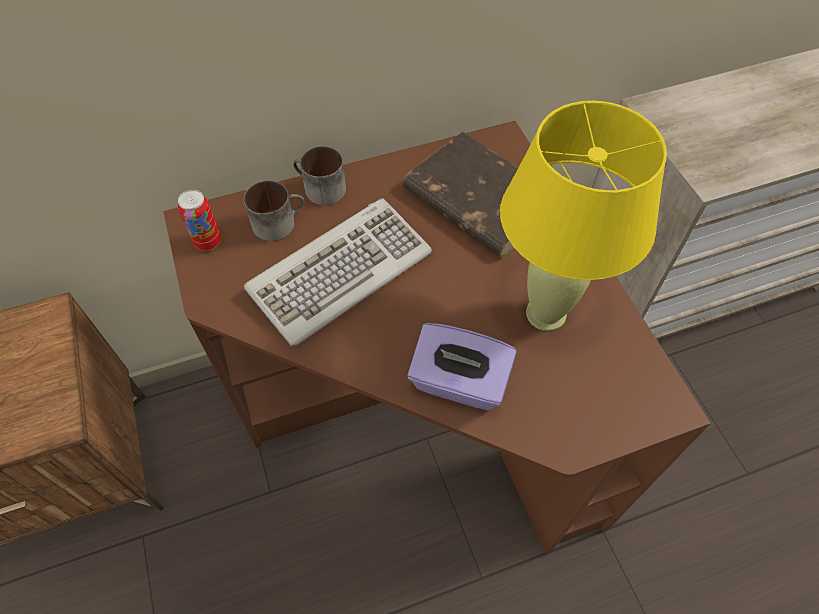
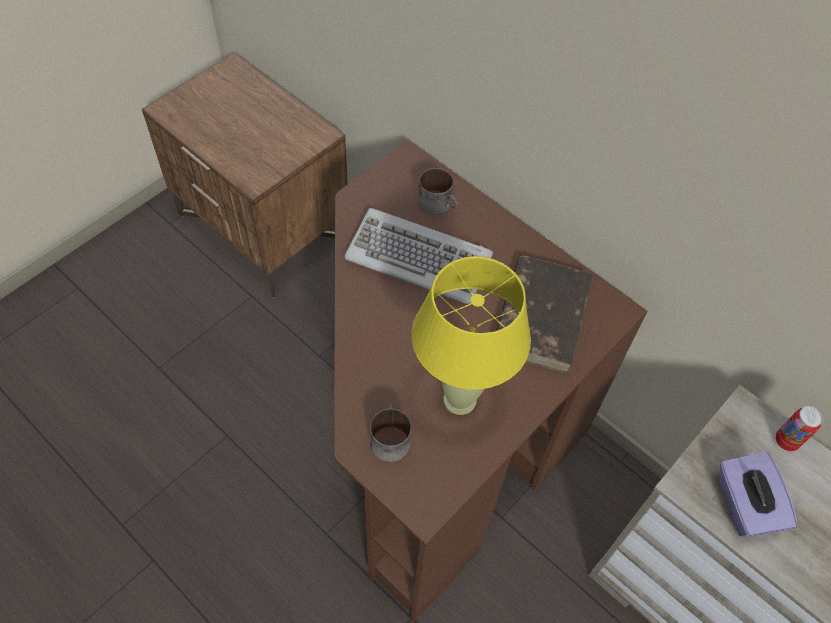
camera: 60 degrees right, 0 degrees up
can [178,190,221,251] -> can moved to [775,406,823,451]
mug [293,146,346,205] -> mug moved to [370,403,411,462]
purple tissue box [407,323,516,411] -> purple tissue box moved to [719,451,798,537]

